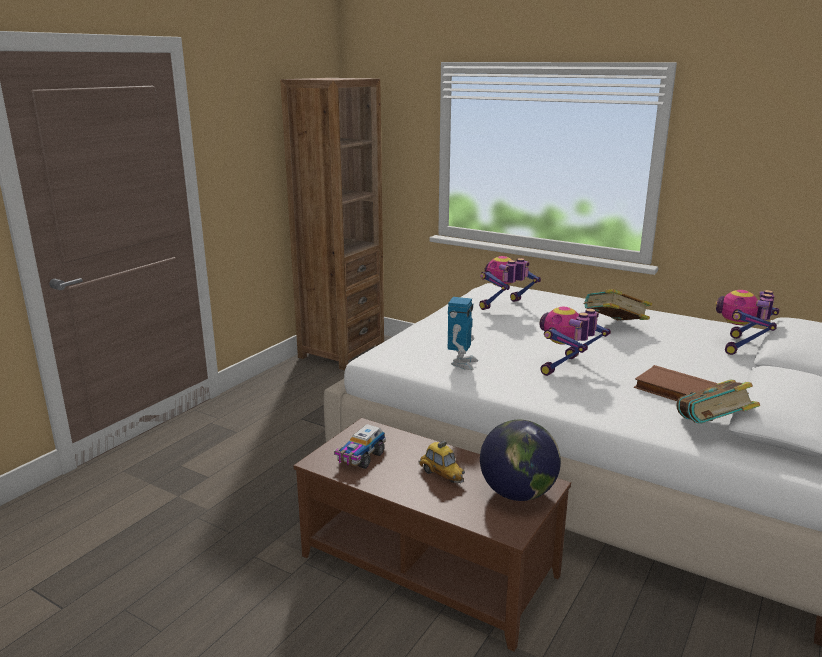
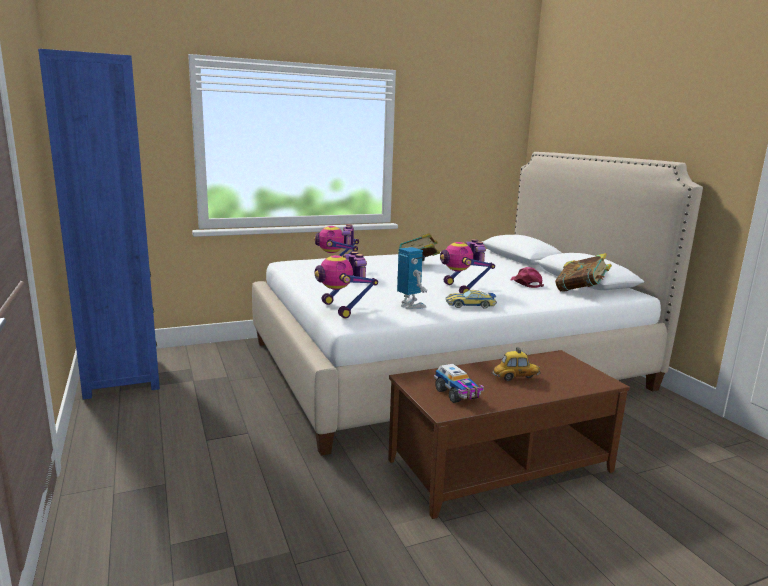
camera: 55 degrees left, 5 degrees down
brown bookcase [280,78,384,370] -> blue bookcase [38,49,160,399]
globe [480,420,561,501] -> none
brown book [634,365,718,401] -> pink cap [510,267,544,288]
toy robot [715,290,779,355] -> toy robot moved to [314,251,378,319]
none -> toy car [446,290,497,309]

